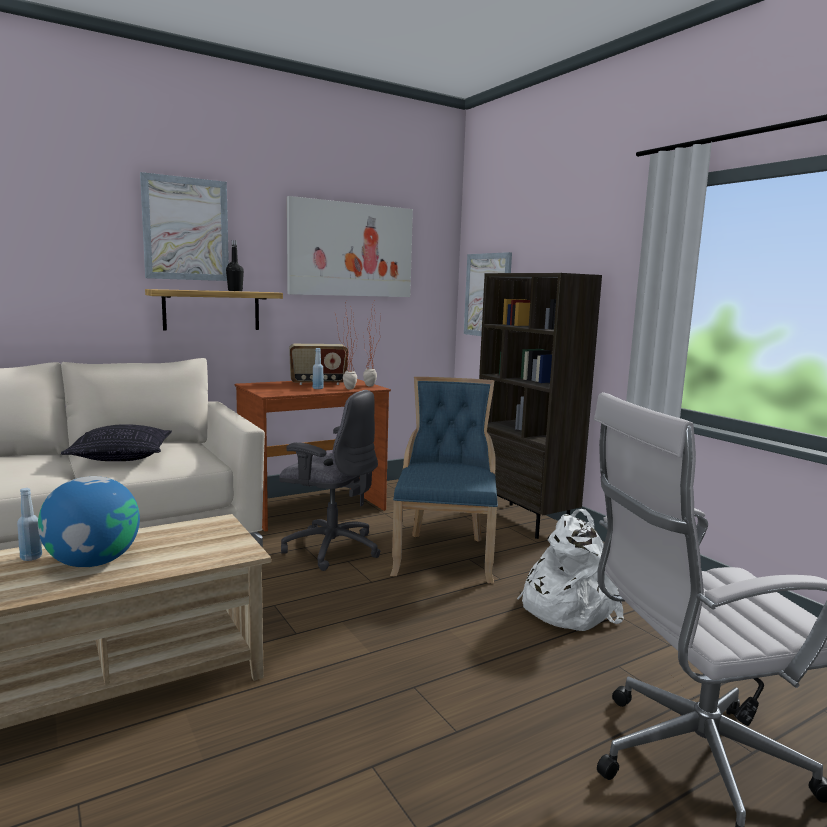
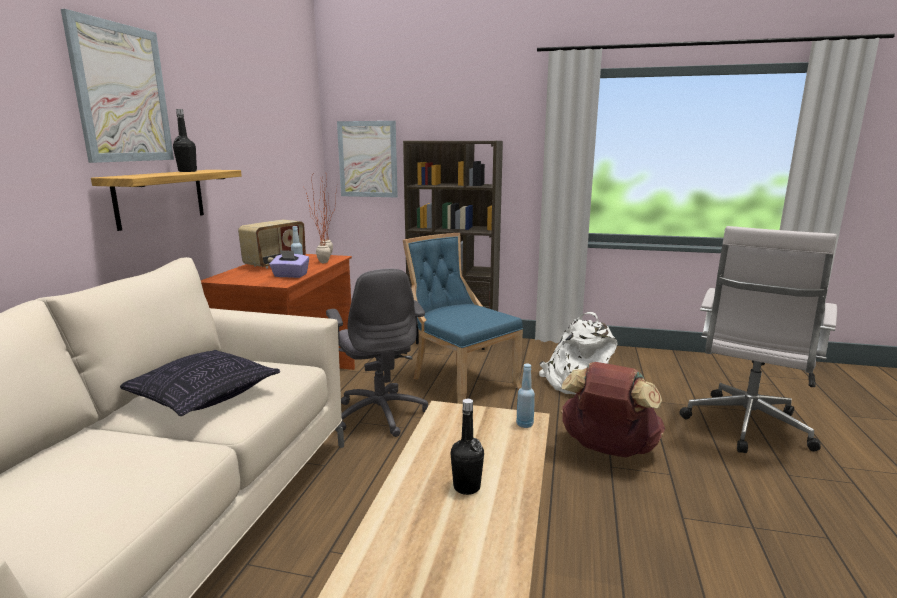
camera: 45 degrees left, 5 degrees up
blue bottle [17,488,42,561] -> blue bottle moved to [516,364,535,428]
globe [38,476,140,567] -> black bottle [450,399,484,495]
grey office chair [279,390,381,571] -> grey office chair turned 90 degrees clockwise [326,268,428,437]
picture [287,196,413,297] -> none
none -> purple tissue box [269,250,309,278]
none -> brown backpack [561,362,665,457]

